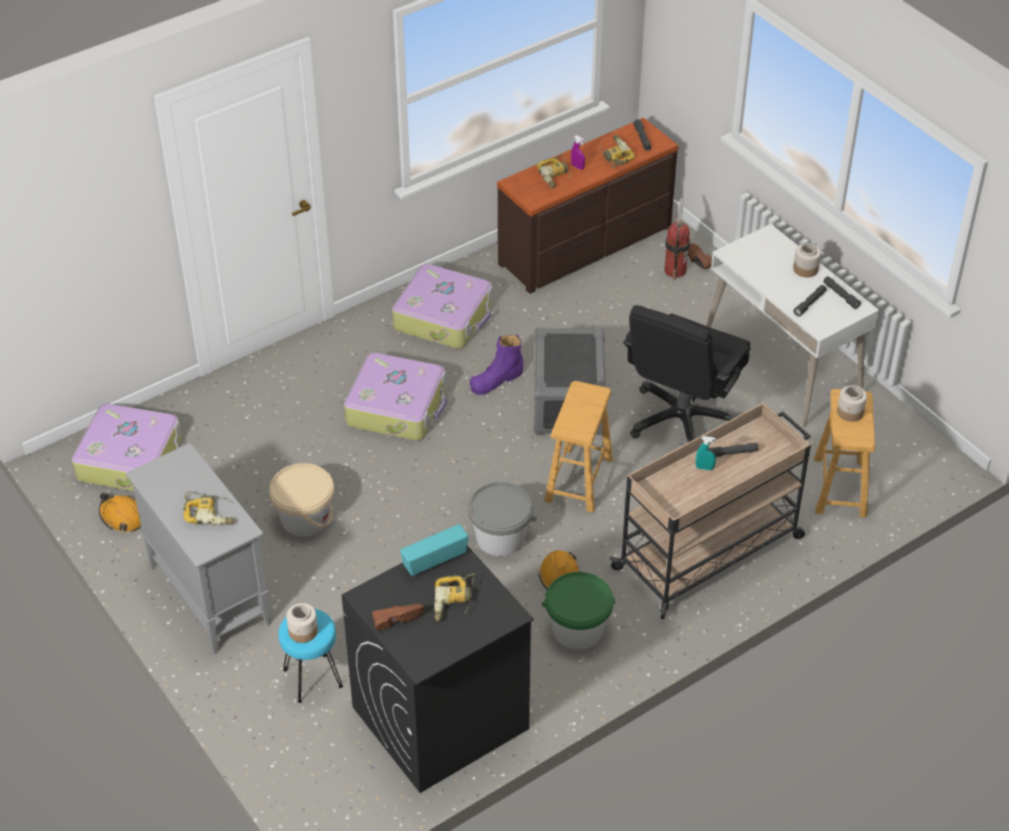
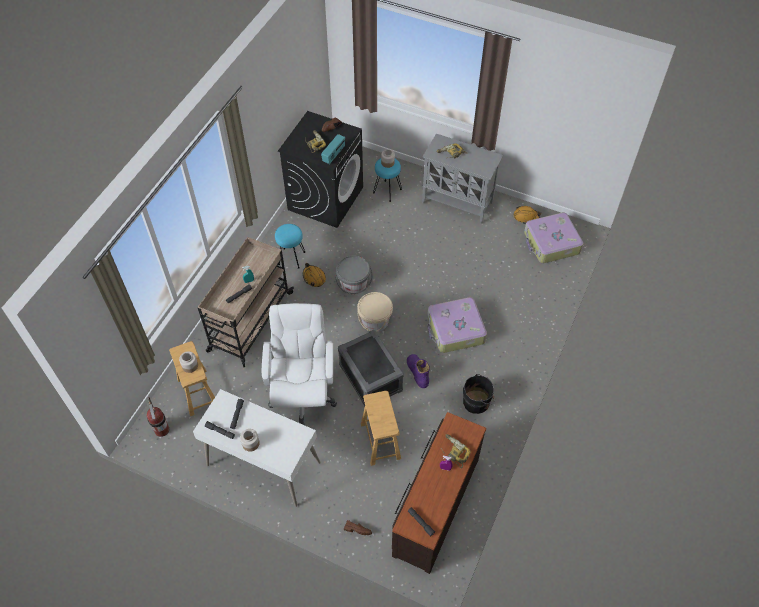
camera: 150 degrees right, 10 degrees up
beige bucket [269,463,334,537] -> beige bucket moved to [357,292,393,332]
suitcase [392,264,492,349] -> black bucket [463,374,494,414]
purple boot [470,335,523,395] -> purple boot turned 45 degrees counterclockwise [407,354,430,388]
green bucket [542,572,615,650] -> turquoise stool [275,224,305,269]
brown stool [544,381,613,513] -> brown stool moved to [361,391,401,466]
power drill [600,135,635,167] -> none
black office chair [623,305,751,443] -> white office chair [262,303,337,425]
fire extinguisher [665,198,690,280] -> fire extinguisher moved to [147,397,169,437]

